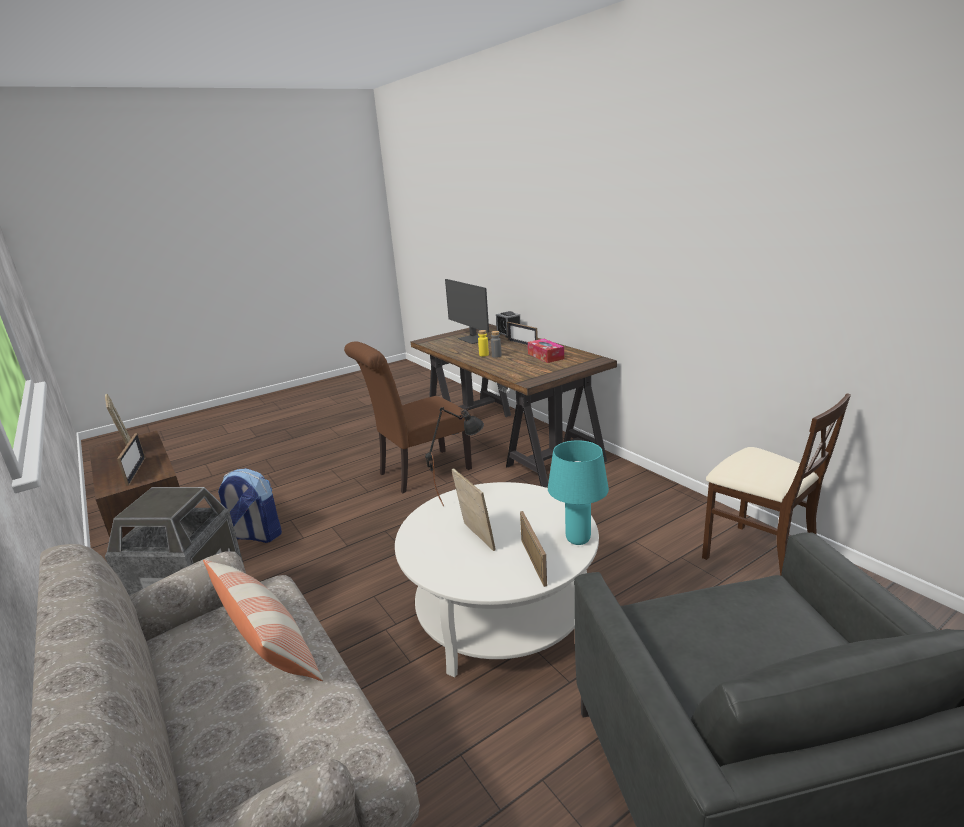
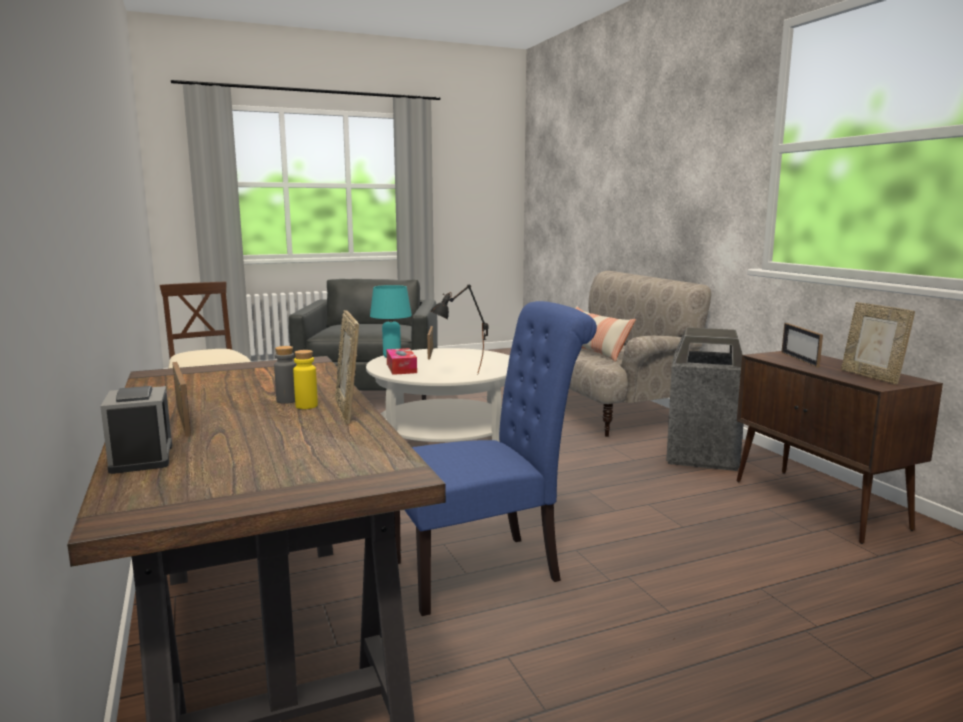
camera: 170 degrees left, 10 degrees down
backpack [218,468,282,543] -> none
brown chair [344,341,472,493] -> blue chair [395,301,597,616]
monitor [445,279,490,344] -> none
picture frame [452,468,496,551] -> picture frame moved to [335,310,359,424]
tissue box [528,339,564,363] -> tissue box moved to [386,348,417,375]

